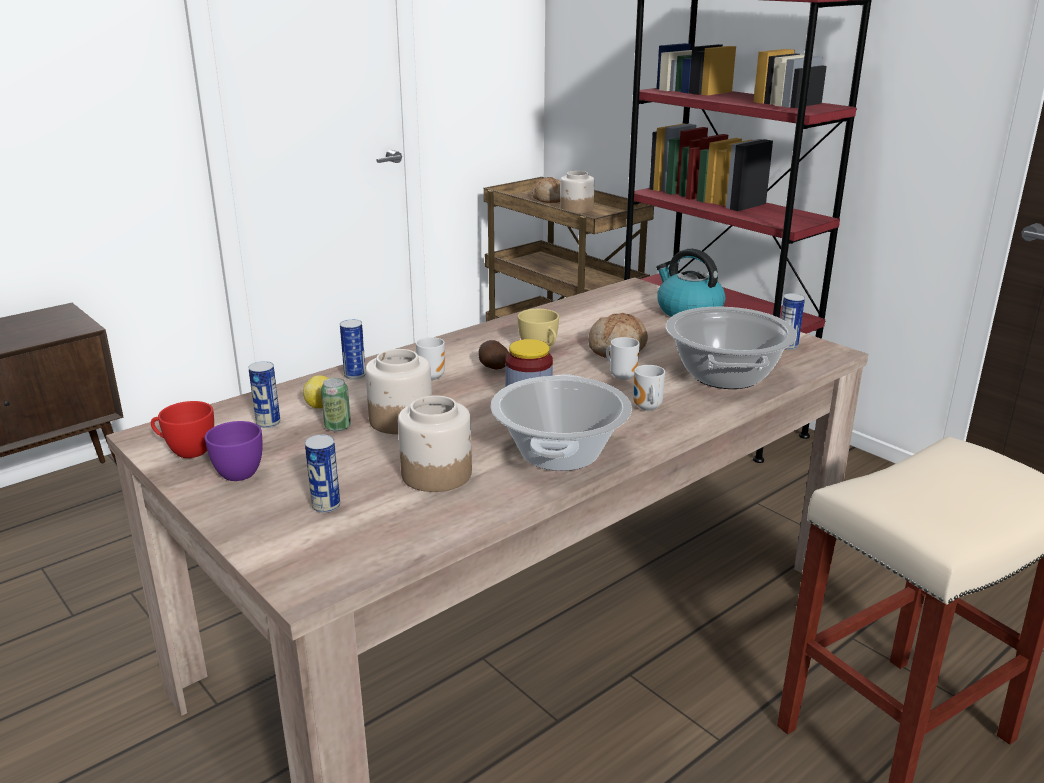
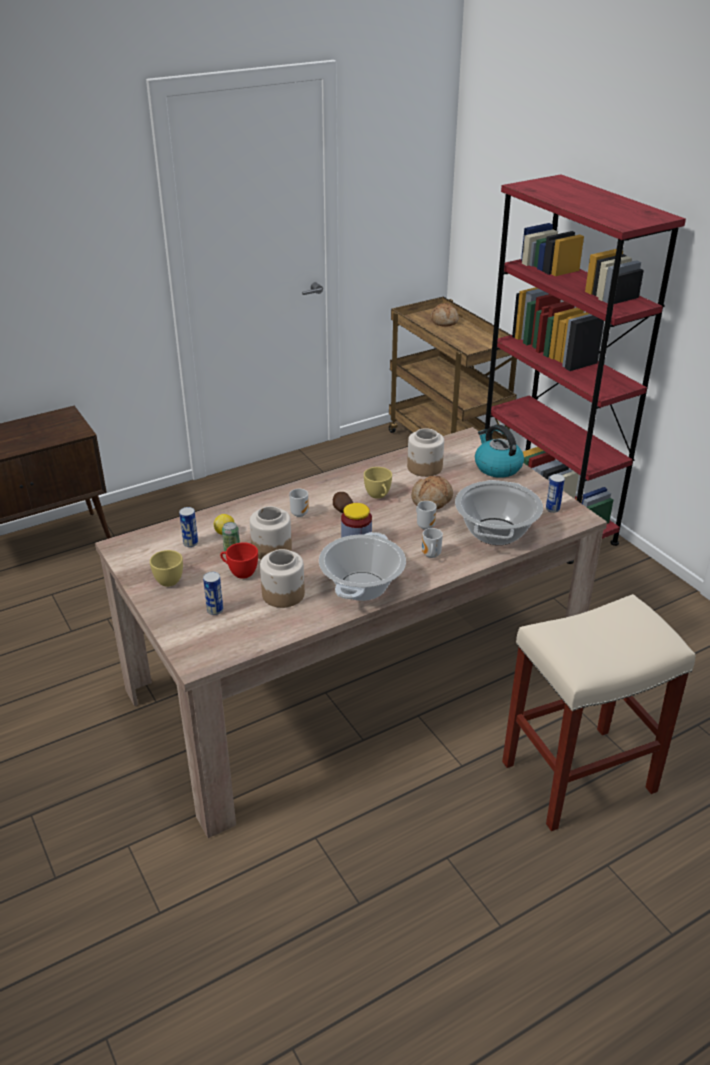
camera: 10 degrees right, 10 degrees up
red cup [151,401,214,458] -> red cup moved to [220,542,258,579]
purple cup [205,421,262,481] -> yellow cup [150,550,183,587]
can [340,319,365,380] -> none
jar [560,171,595,214] -> jar moved to [407,428,444,477]

